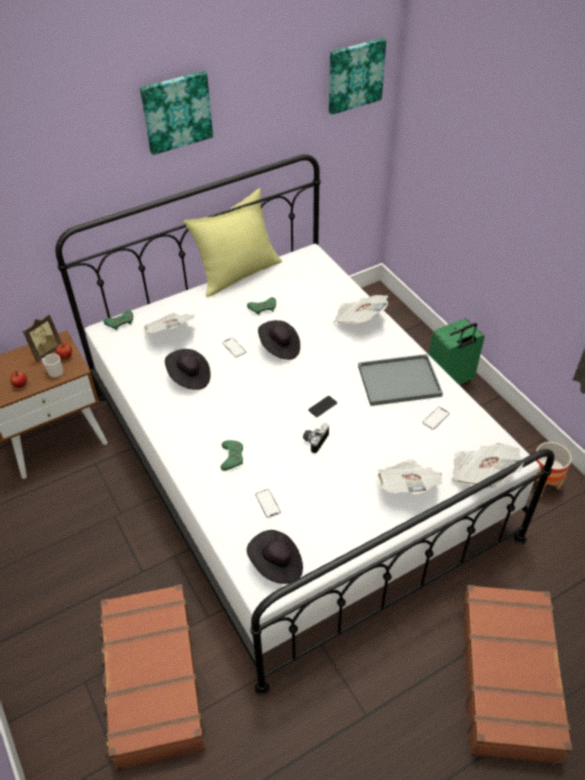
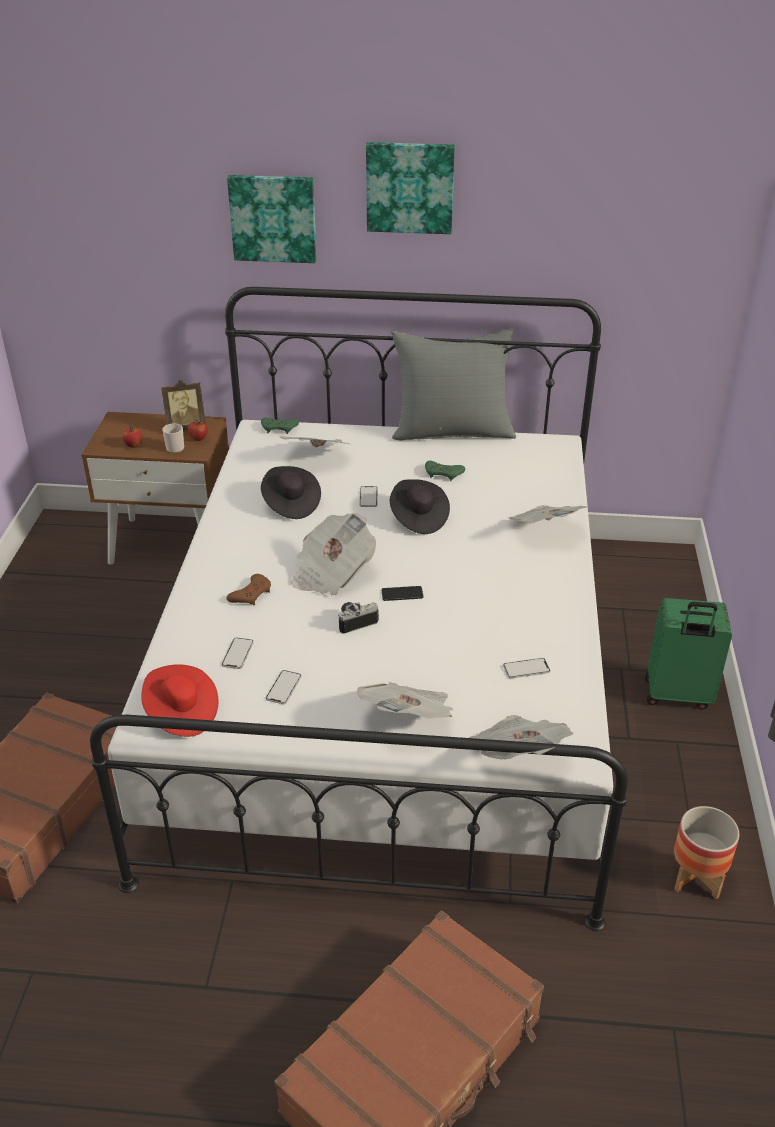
camera: 35 degrees right, 10 degrees down
yellow pillow [183,188,282,297] -> grey pillow [391,328,516,440]
green game controller [221,440,243,471] -> brown game controller [226,574,271,605]
black hat [247,530,303,584] -> red hat [141,664,219,737]
picture [329,38,386,115] -> picture moved to [227,175,317,263]
grey tray [358,354,443,406] -> none
none -> phone [266,670,302,704]
none -> newspaper [291,513,376,595]

